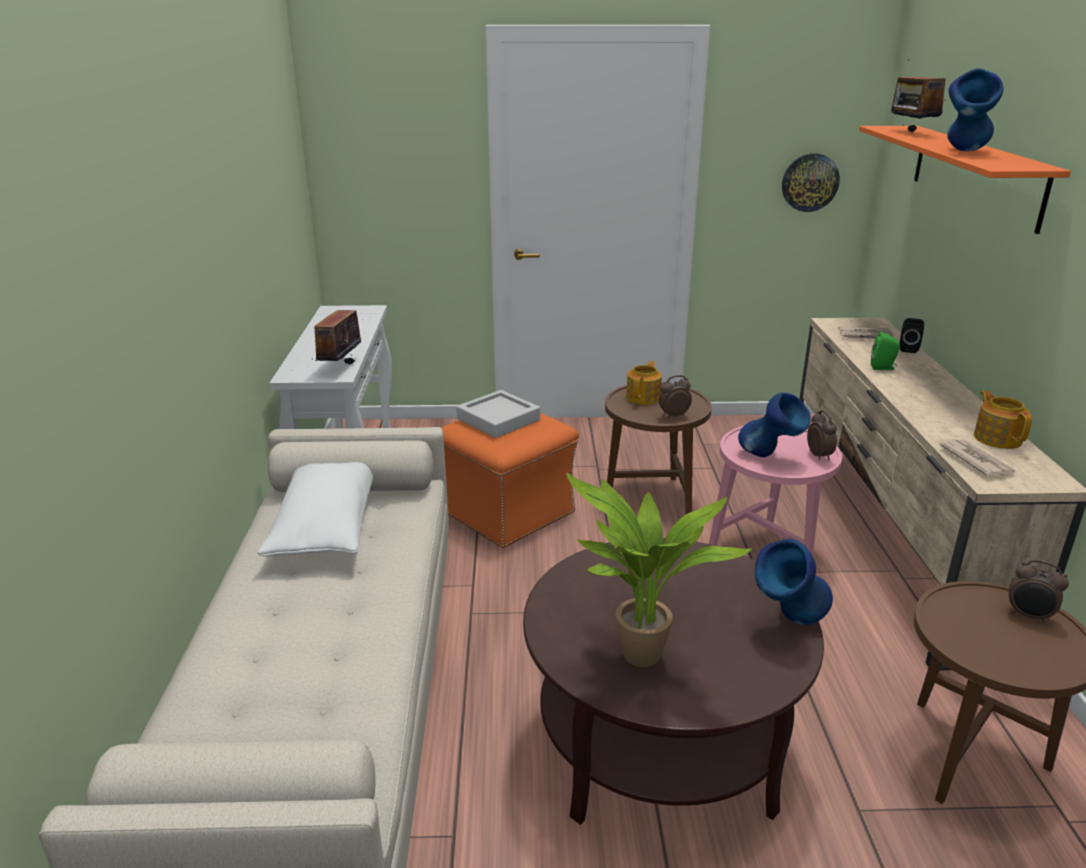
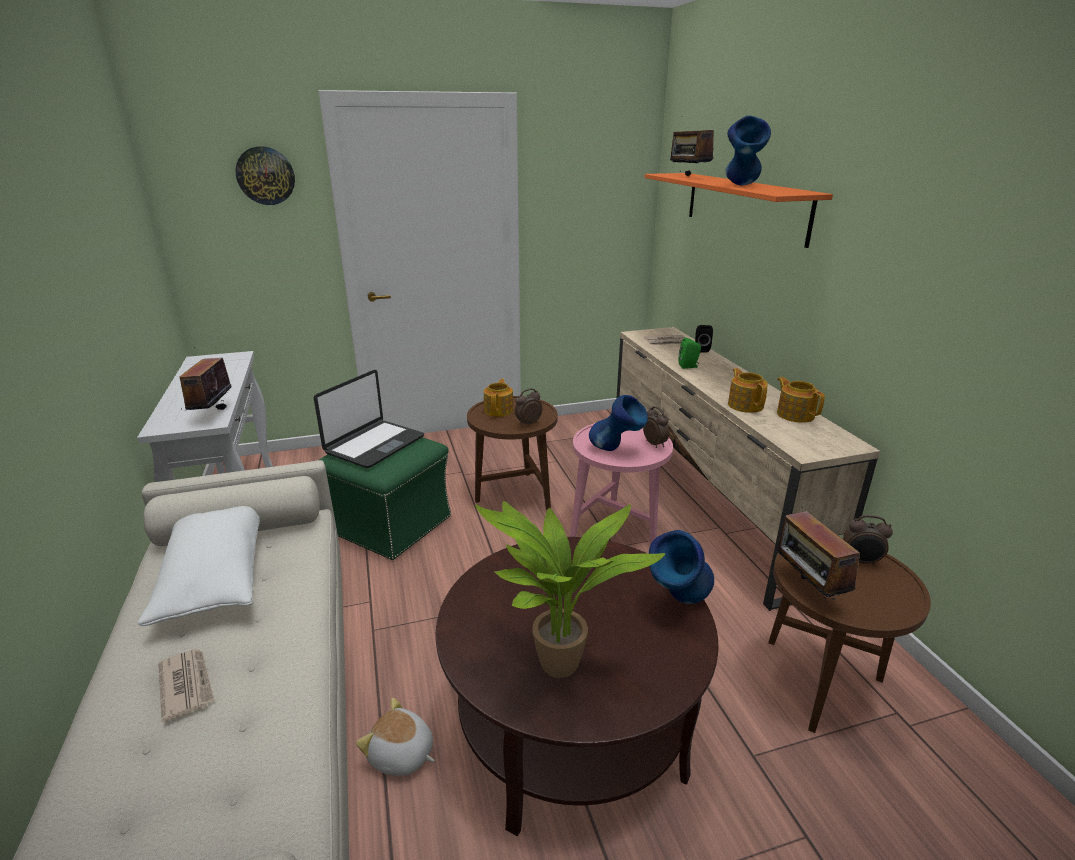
camera: 15 degrees left, 0 degrees up
orange ottoman [442,413,579,548] -> green ottoman [319,437,451,560]
grey tray [456,390,540,438] -> laptop [314,370,424,468]
wall clock [782,153,840,212] -> wall clock moved to [235,146,295,205]
newspaper [939,440,1016,477] -> newspaper moved to [158,649,215,722]
none -> plush toy [356,698,435,776]
none -> teapot [728,368,768,413]
none -> radio [777,507,860,599]

